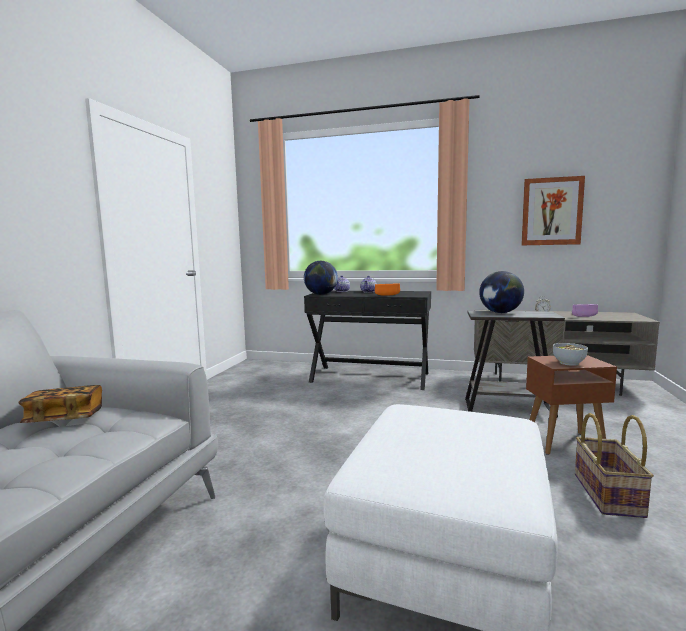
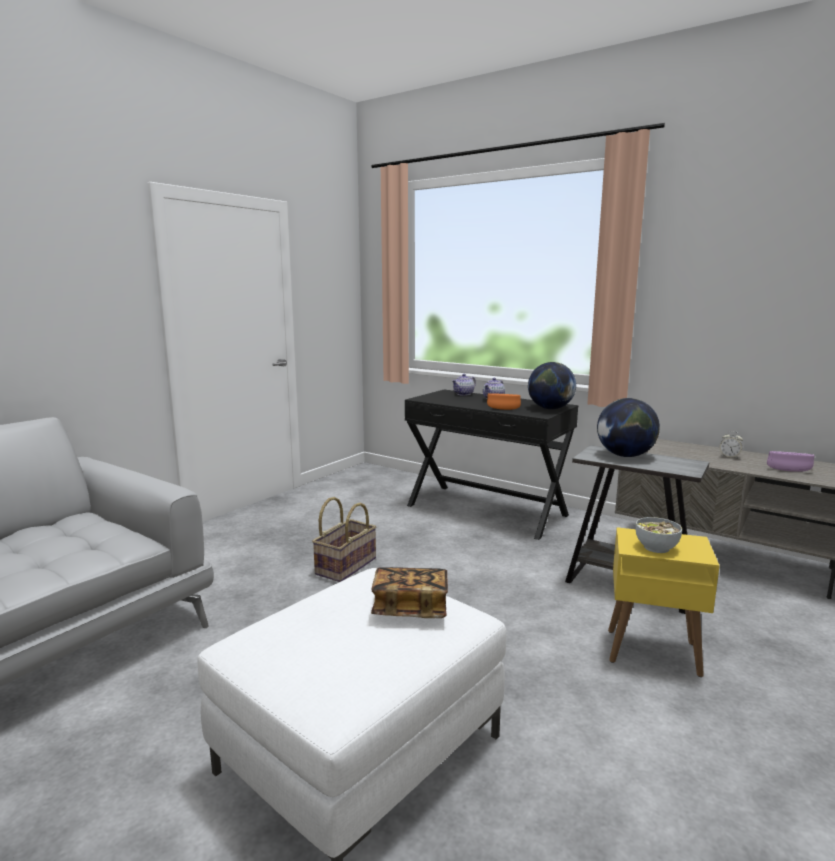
camera: 20 degrees right, 5 degrees up
book [18,385,102,423] -> book moved to [371,567,448,618]
globe [304,261,338,295] -> globe moved to [528,362,576,409]
picture [521,176,585,245] -> none
brown side table [526,355,617,455] -> yellow side table [608,527,720,677]
basket [575,413,654,518] -> basket moved to [312,497,376,582]

